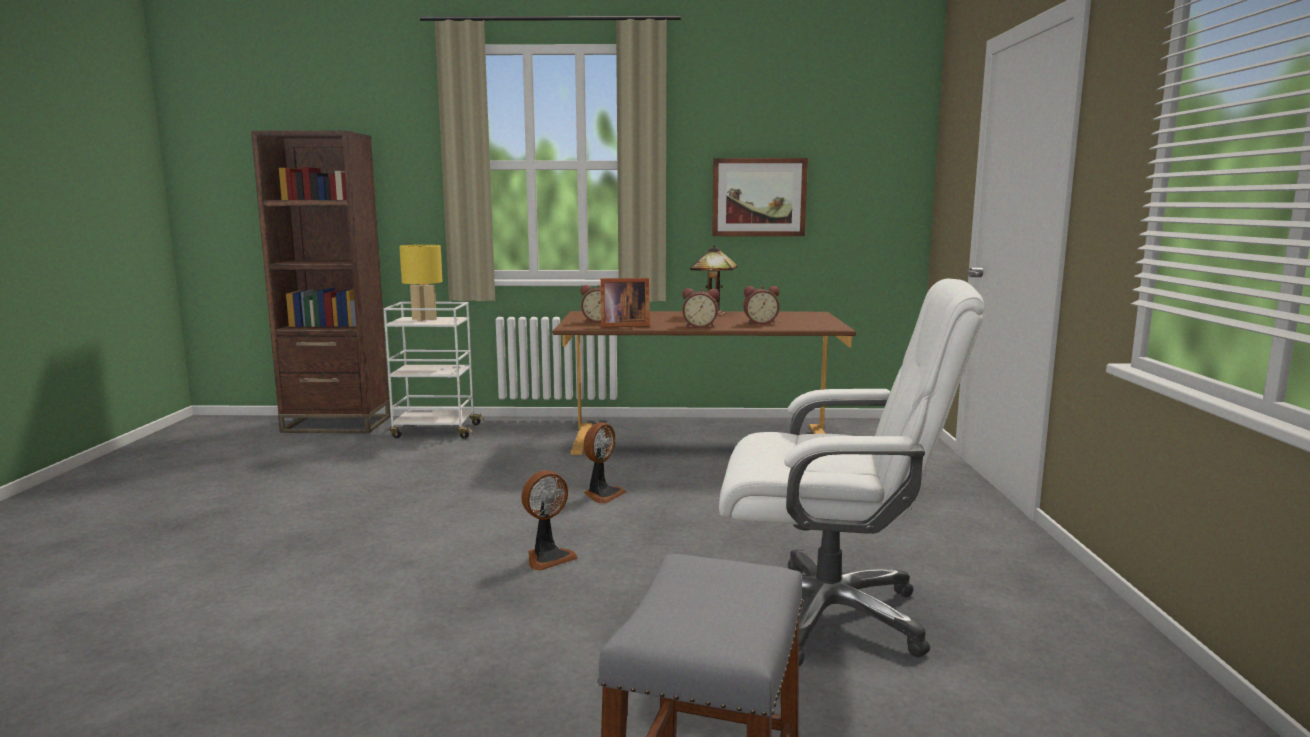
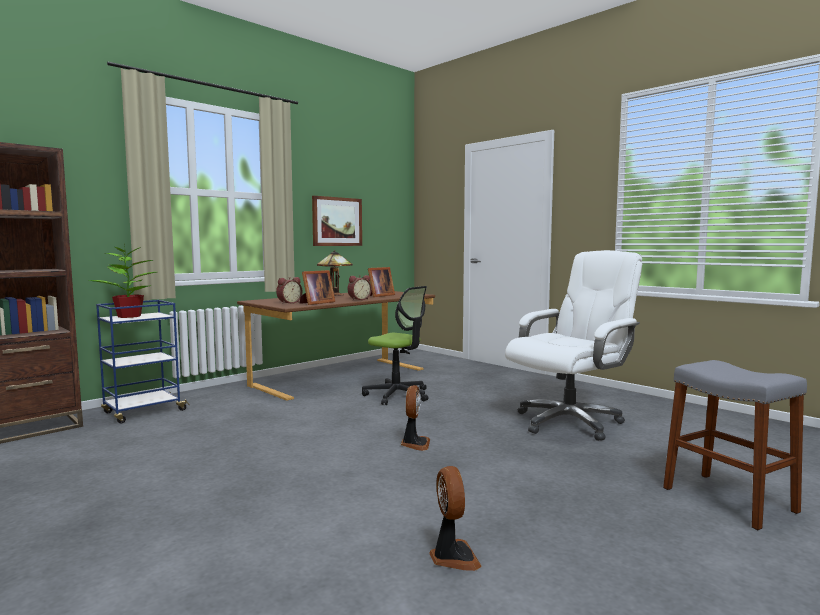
camera: 45 degrees left, 5 degrees down
white cart [384,302,484,439] -> blue cart [96,300,190,423]
yellow table lamp [399,245,443,321] -> potted plant [88,242,156,318]
fan [584,422,626,503] -> fan moved to [429,466,482,571]
alarm clock [743,286,779,324] -> picture frame [368,267,395,297]
none -> office chair [362,286,428,405]

